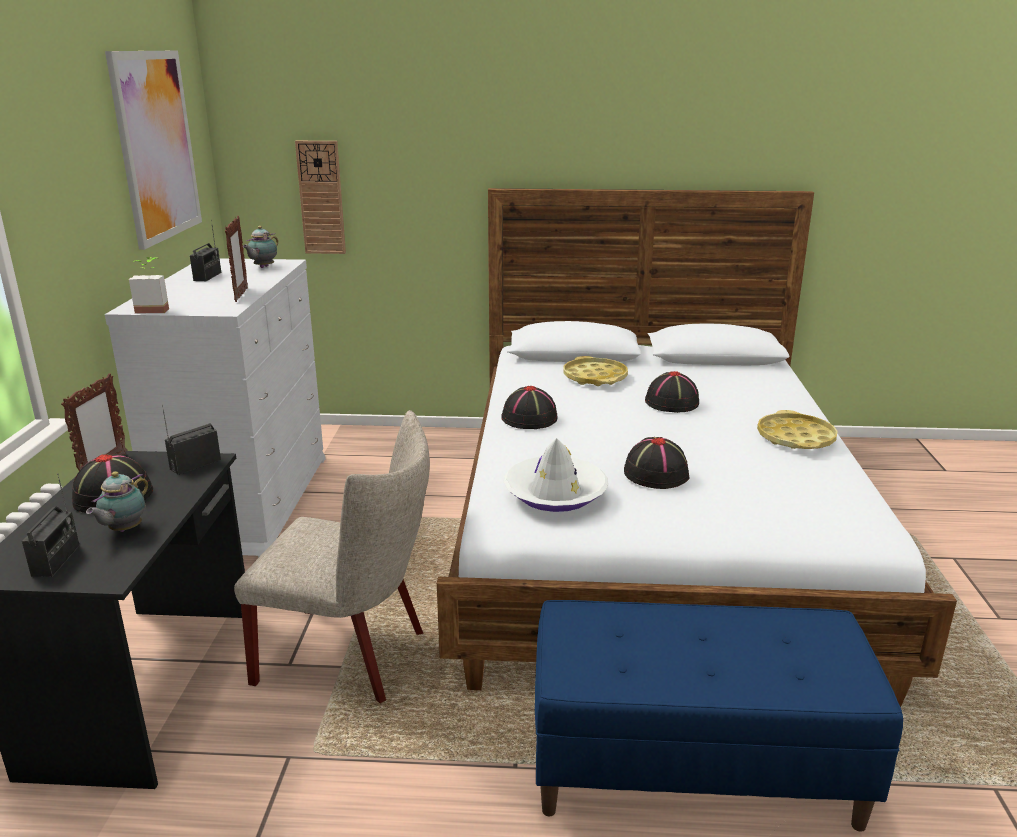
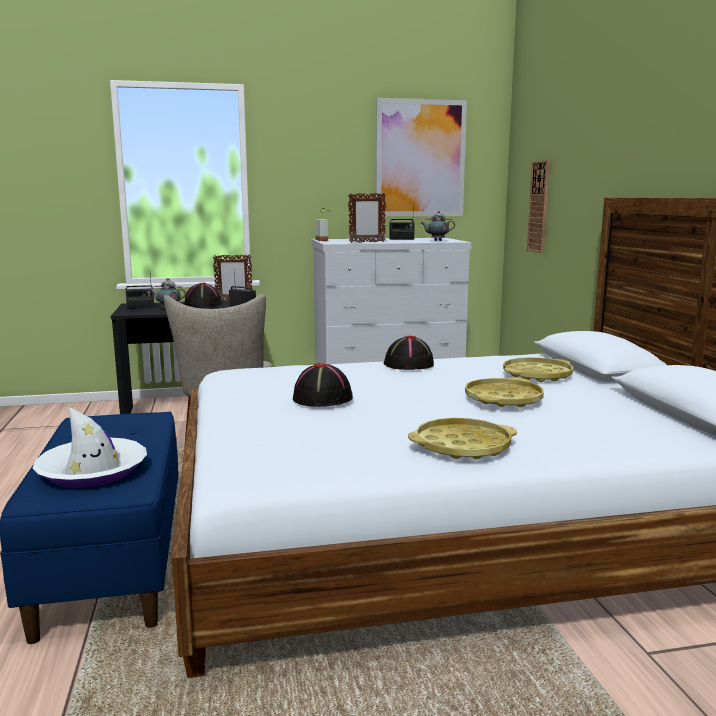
camera: 75 degrees right, 10 degrees down
white hat [504,438,608,512] -> white hat moved to [33,407,147,488]
black hat [645,371,699,413] -> yellow tray [465,378,544,407]

